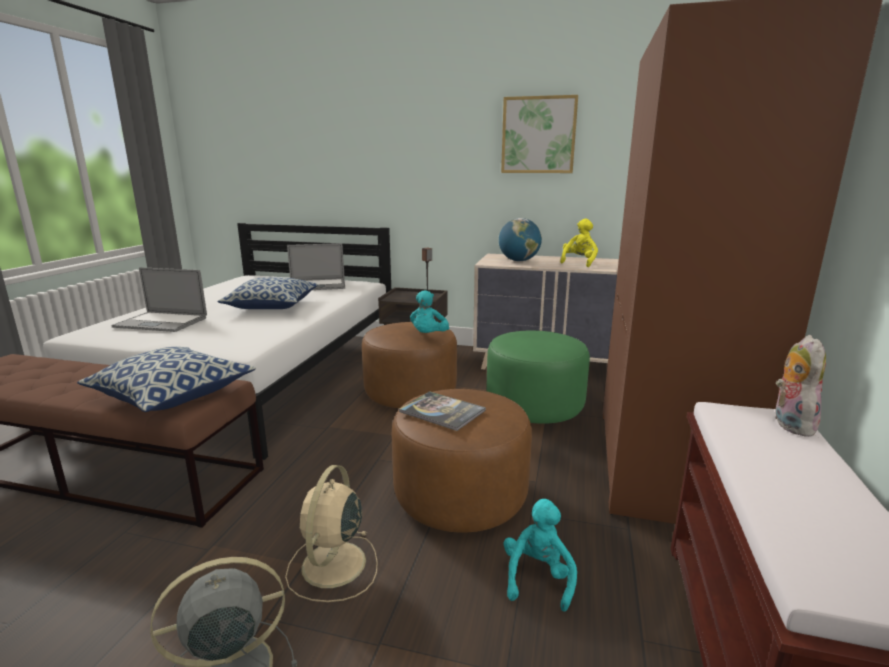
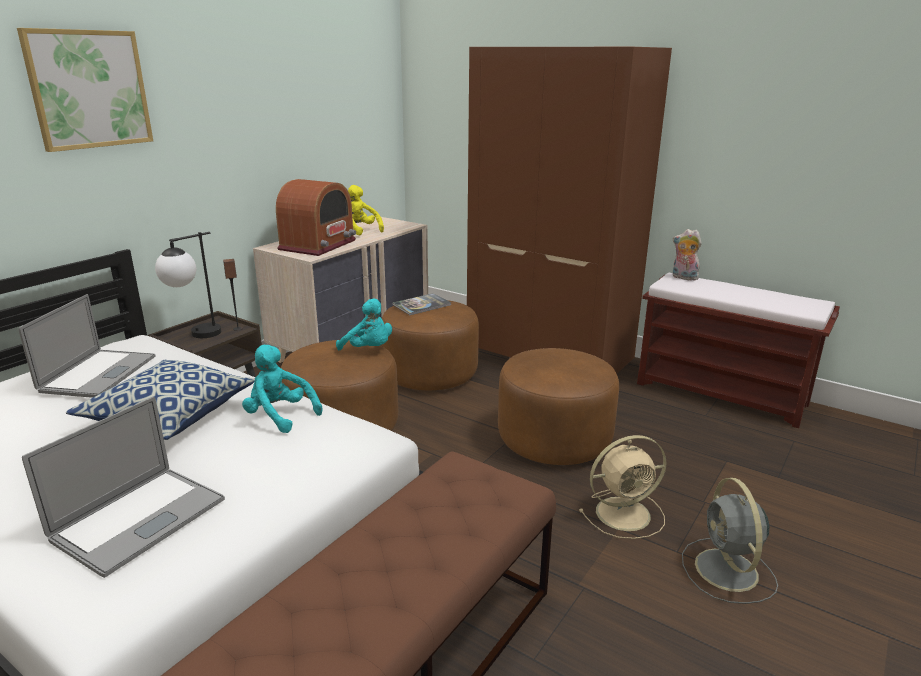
camera: 70 degrees left, 5 degrees up
pillow [77,347,256,412] -> none
beige fan [285,465,378,602] -> beige fan turned 45 degrees counterclockwise [579,435,666,539]
book [399,391,486,431] -> book moved to [392,293,451,315]
green ottoman [486,330,590,424] -> brown ottoman [381,300,479,390]
globe [499,218,542,261] -> radio [276,179,356,256]
picture [501,95,578,173] -> picture moved to [17,28,153,152]
turquoise plush toy [503,499,577,612] -> turquoise plush toy moved to [242,345,322,433]
none -> table lamp [155,232,221,338]

